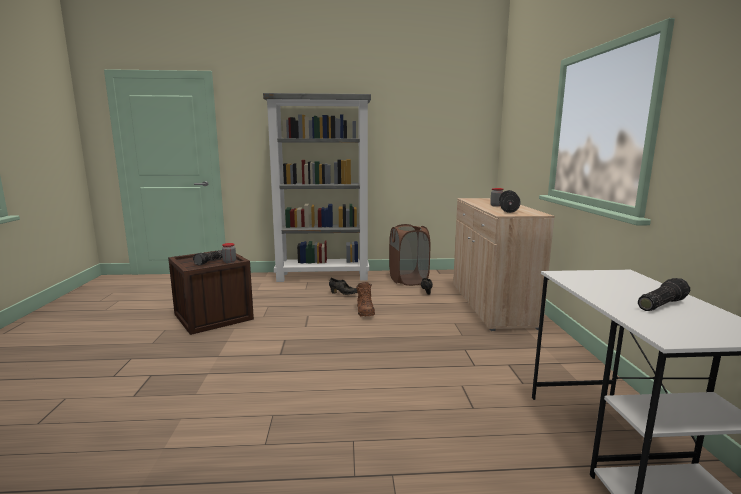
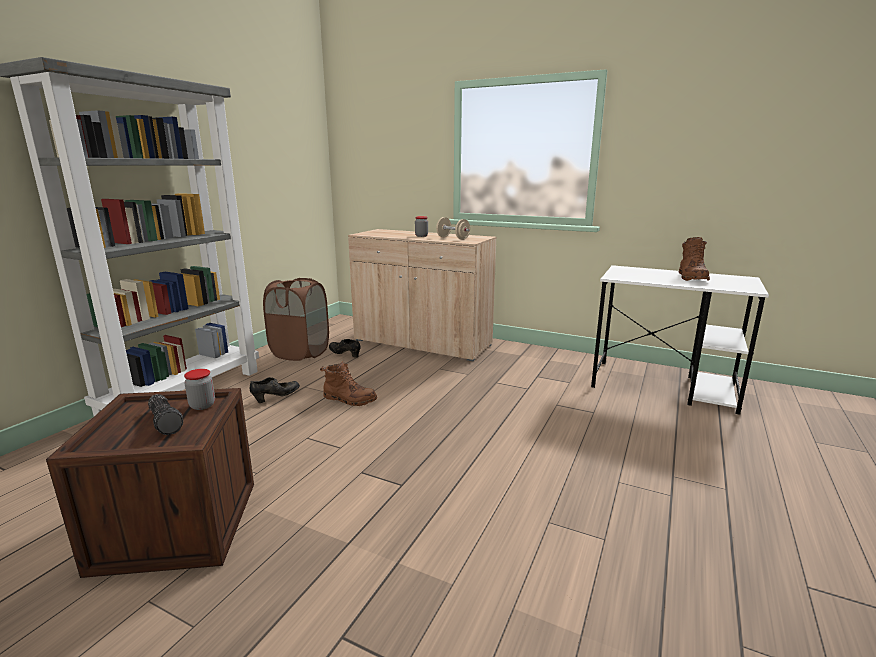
camera: 60 degrees left, 5 degrees up
black dumbbell [499,190,521,213] -> beige dumbbell [436,217,470,240]
flashlight [638,278,690,311] -> brown boot [679,237,710,281]

